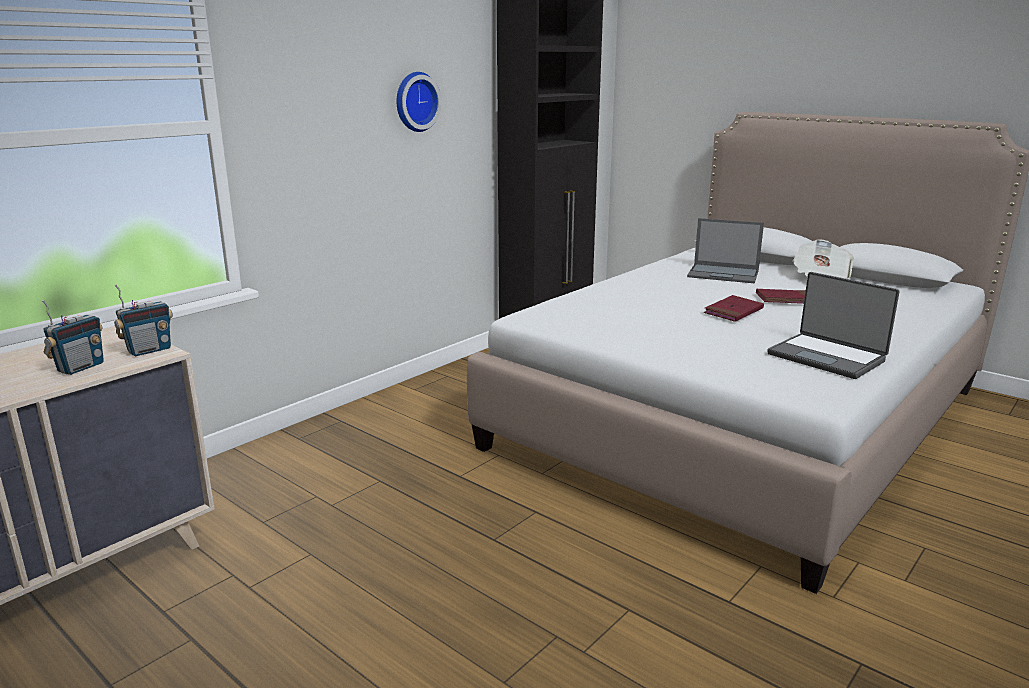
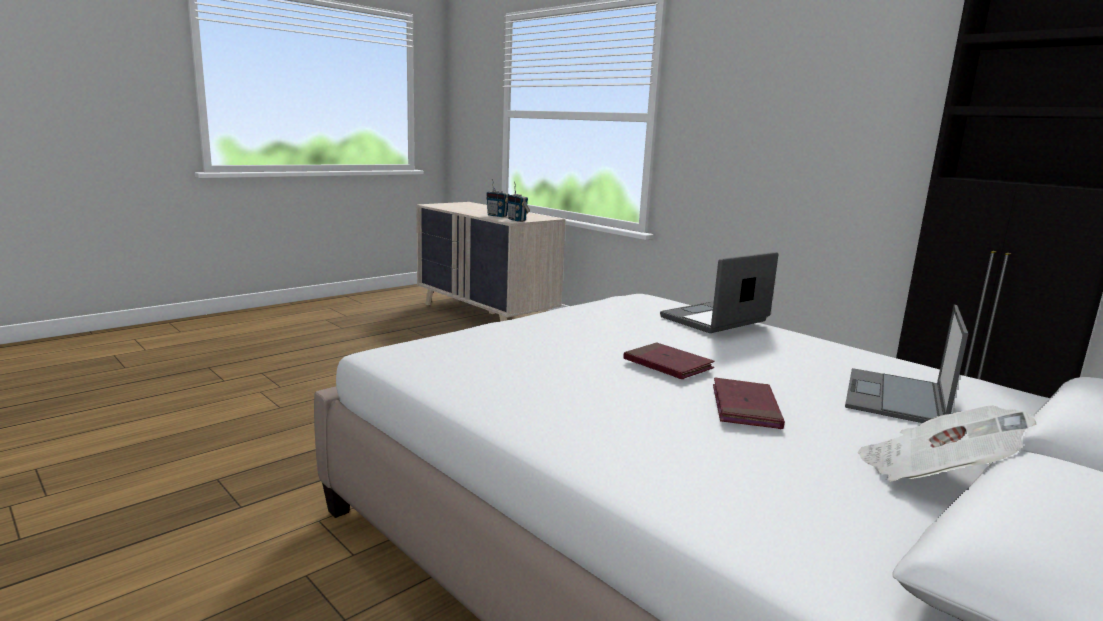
camera: 95 degrees right, 5 degrees down
wall clock [396,72,441,132] -> none
laptop [767,272,899,379] -> laptop moved to [660,252,779,333]

